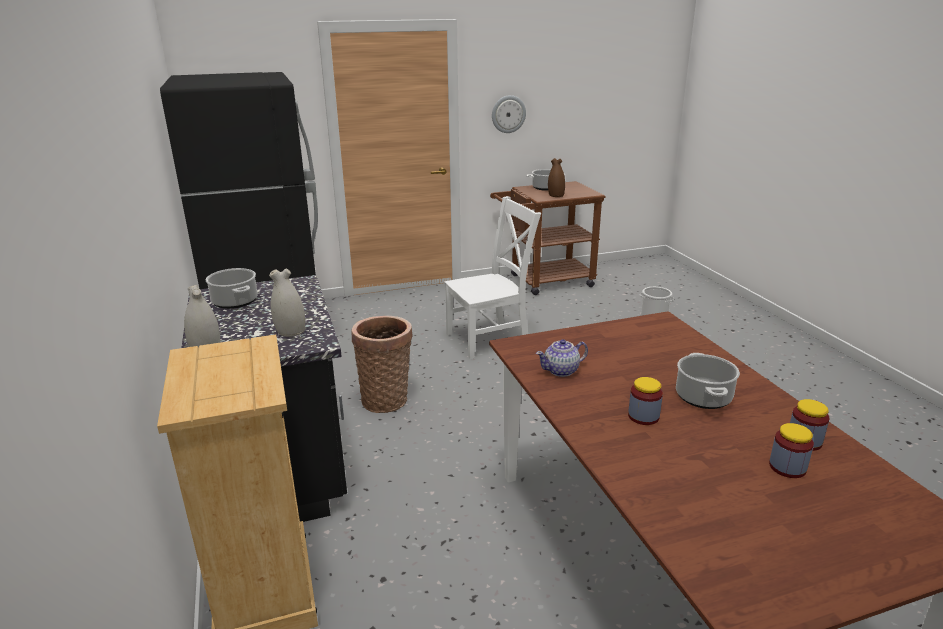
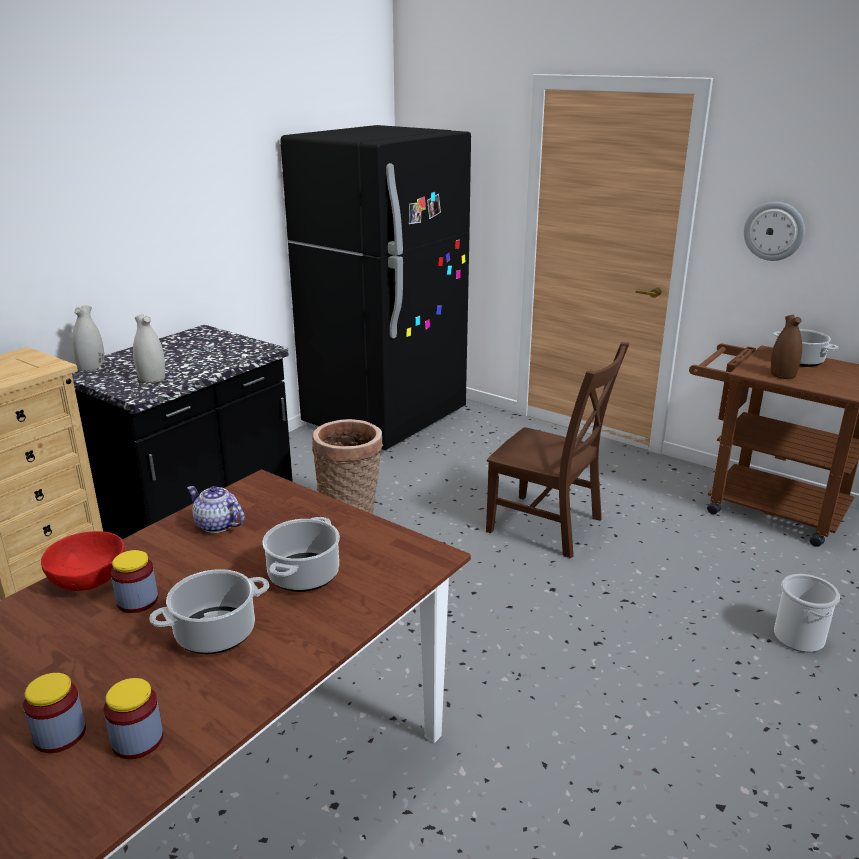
camera: 55 degrees right, 0 degrees up
cooking pot [206,268,258,309] -> cooking pot moved to [262,517,340,592]
white chair [444,196,541,359] -> brown chair [486,342,629,558]
none -> red bowl [41,531,125,591]

